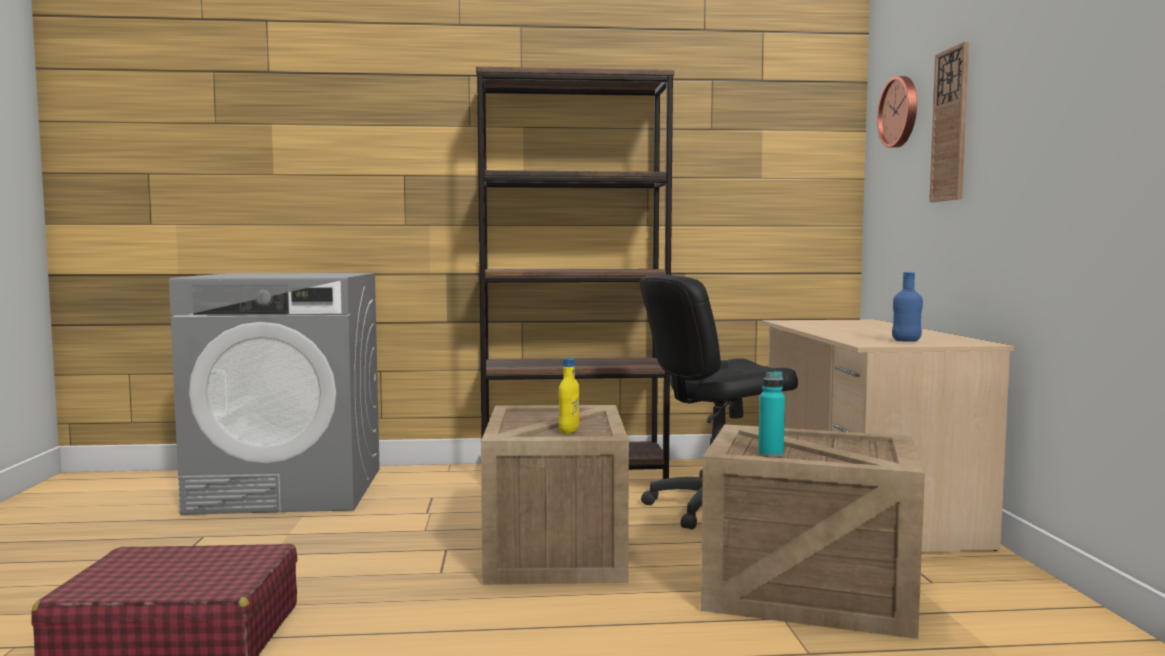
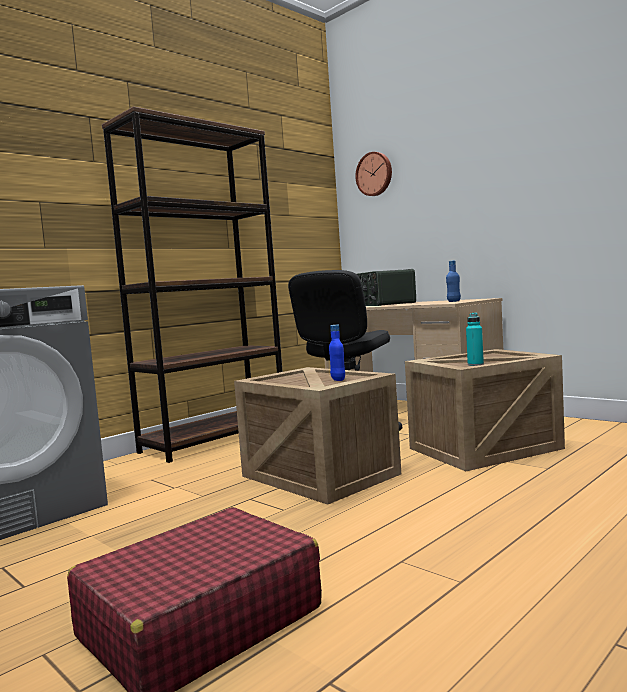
camera: 40 degrees left, 0 degrees up
yellow bottle [558,358,579,434] -> blue bottle [329,325,345,381]
wall clock [929,42,969,202] -> none
none -> radio [357,269,416,306]

